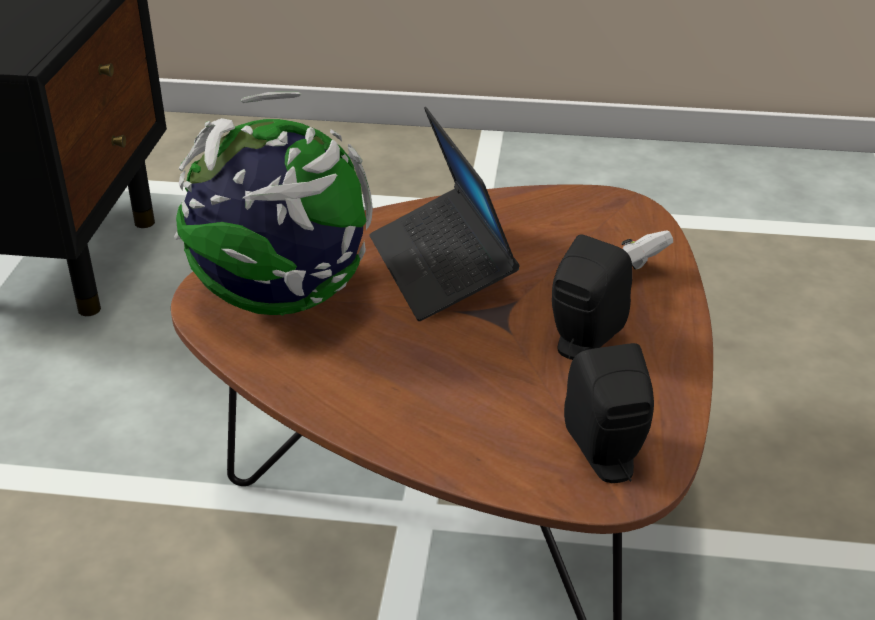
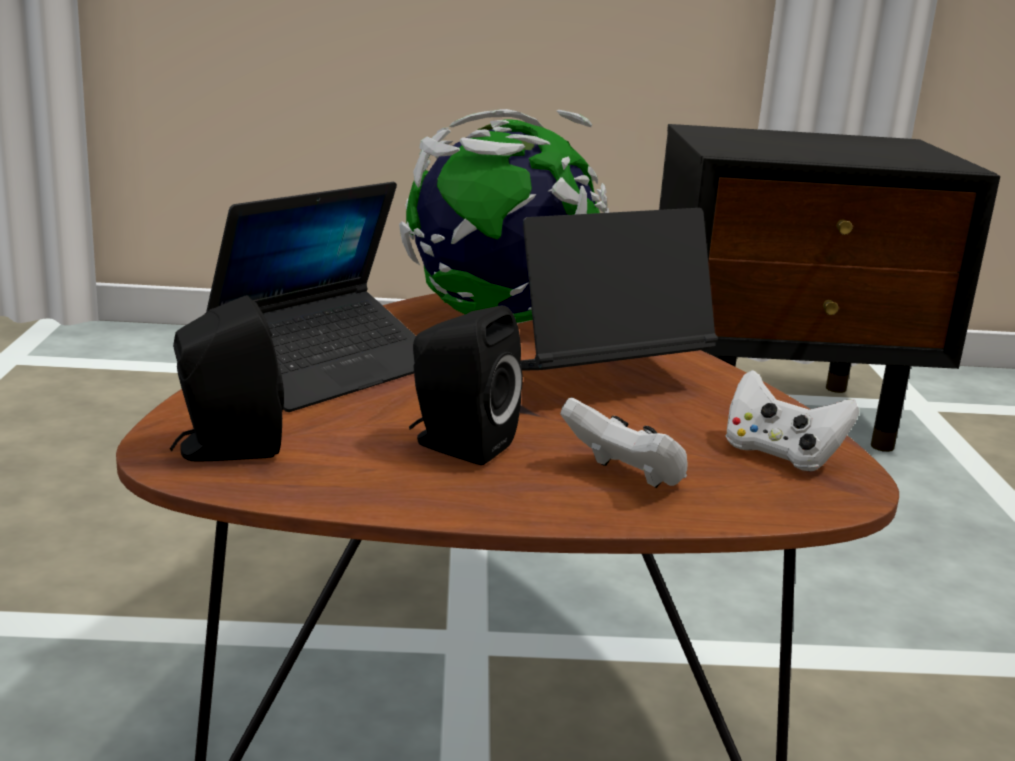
camera: 80 degrees right, 15 degrees down
none -> laptop [206,182,416,412]
none -> white game controller [725,370,859,471]

